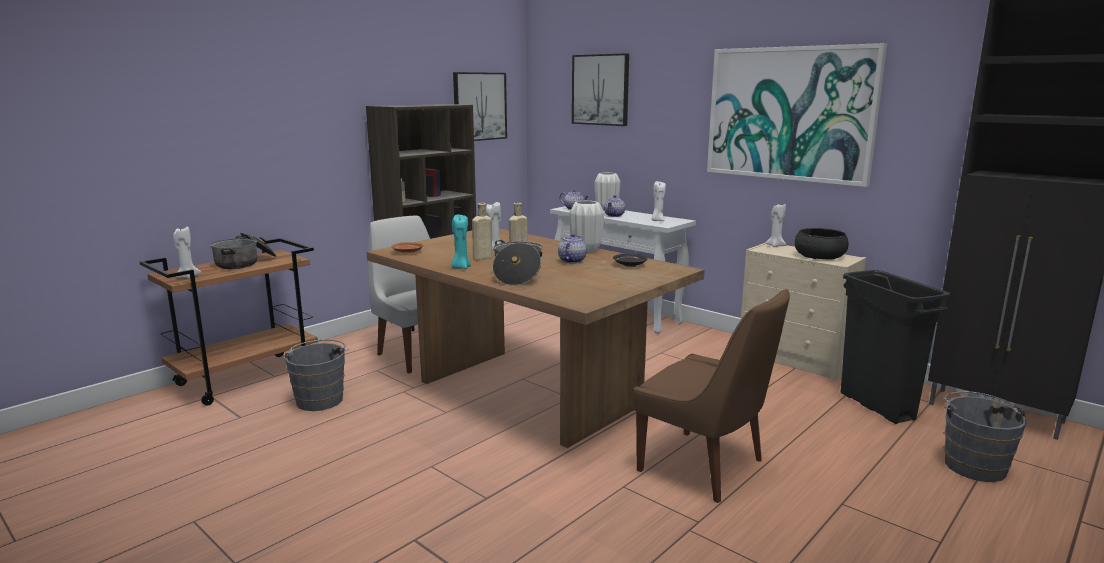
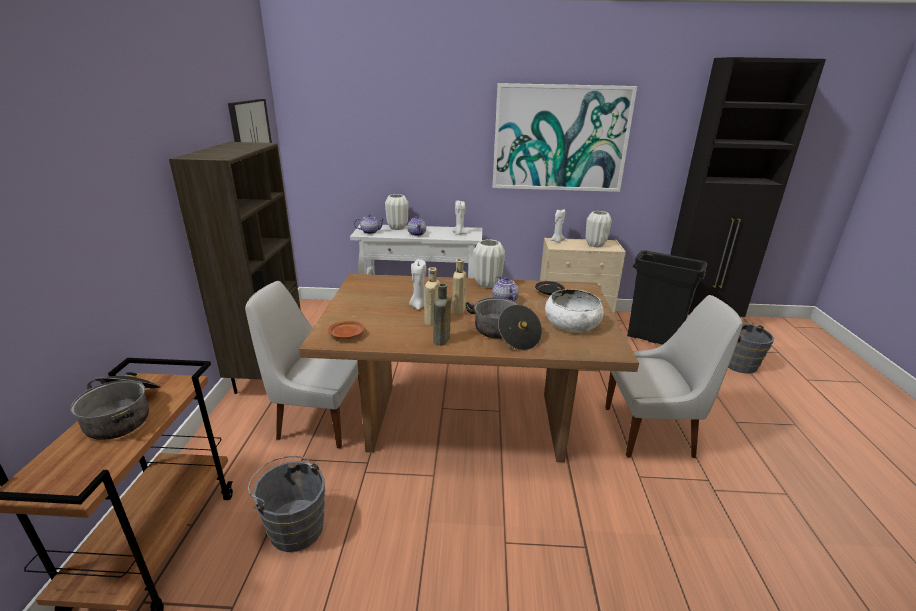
camera: 40 degrees left, 10 degrees up
white candle [173,226,201,279] -> none
turquoise candle [451,214,471,269] -> brown bottle [433,283,451,346]
picture [572,53,629,126] -> none
brown chair [633,289,790,503] -> white chair [605,295,743,458]
black bowl [794,228,849,260] -> white vase [586,211,612,247]
none -> white bowl [545,289,604,333]

